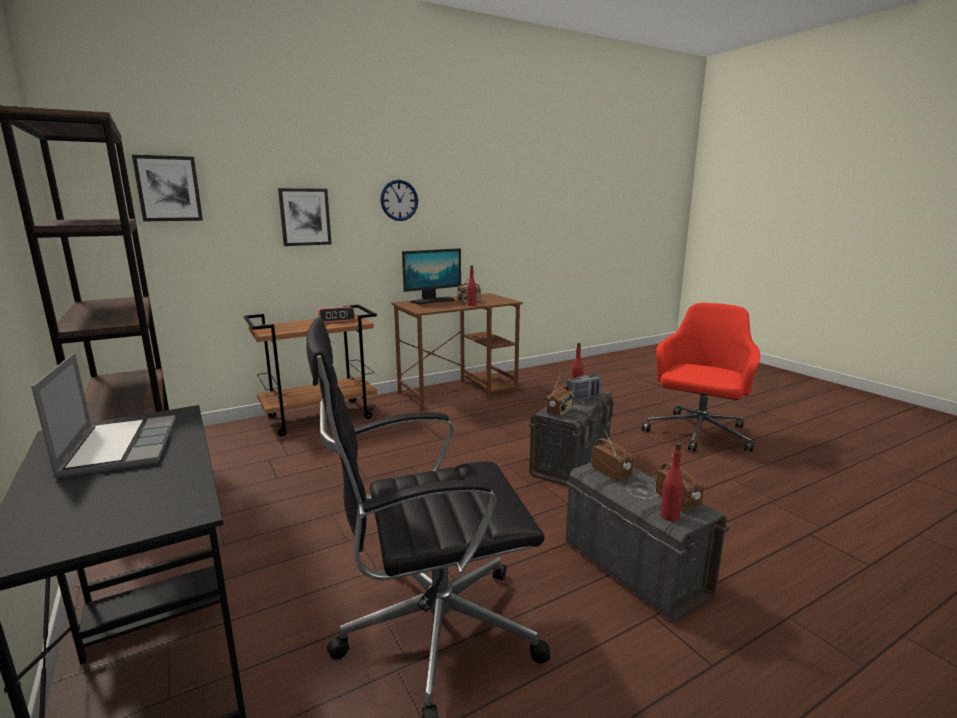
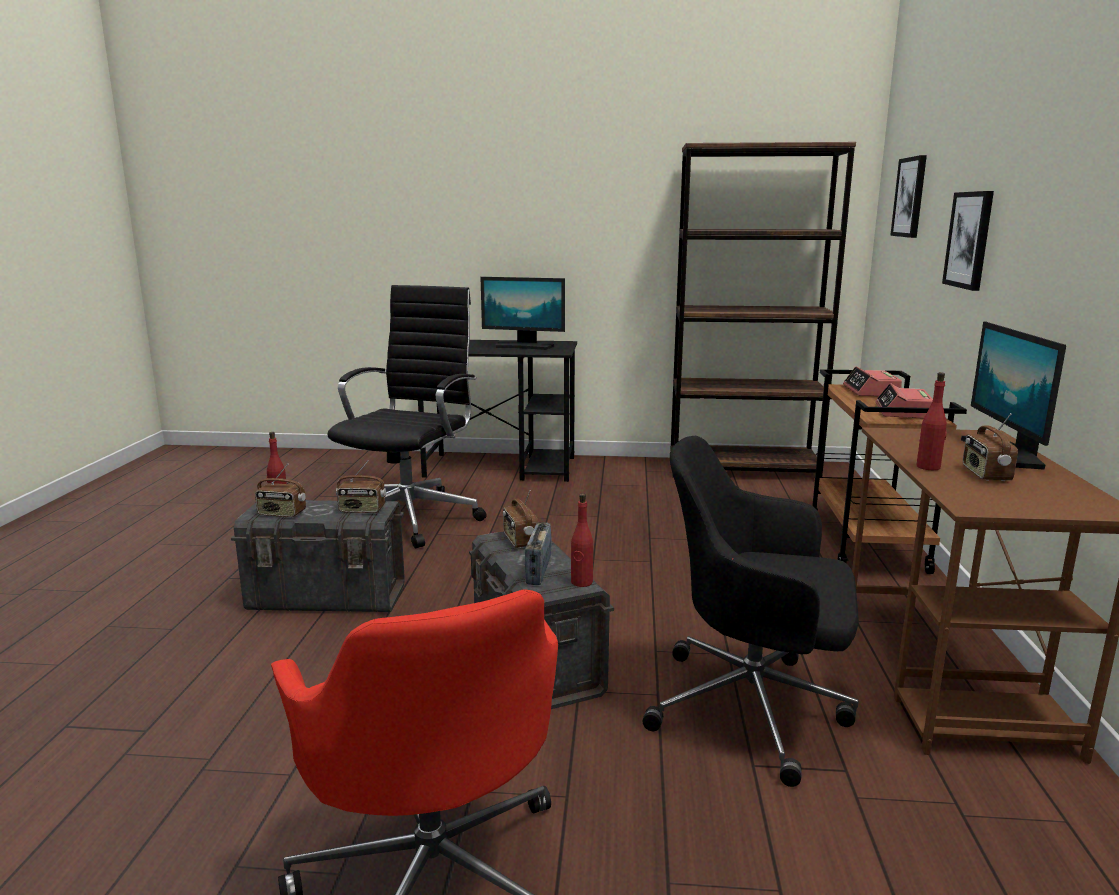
camera: 125 degrees right, 0 degrees up
laptop [31,353,176,478] -> monitor [481,277,565,350]
wall clock [380,180,418,221] -> none
none -> black office chair [643,436,859,787]
none -> alarm clock [843,366,902,396]

